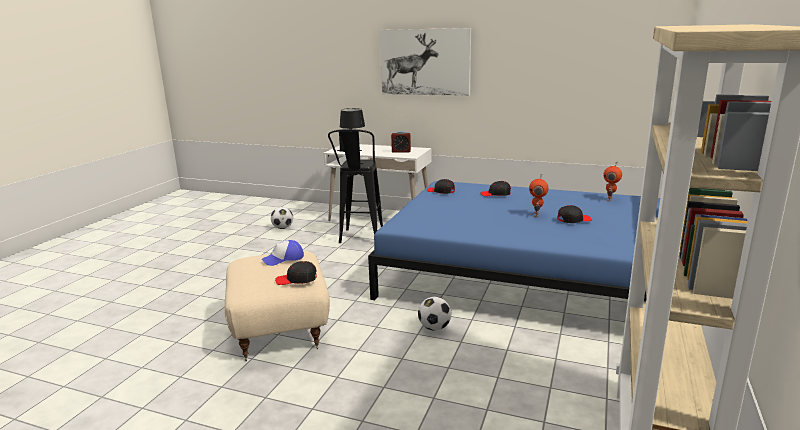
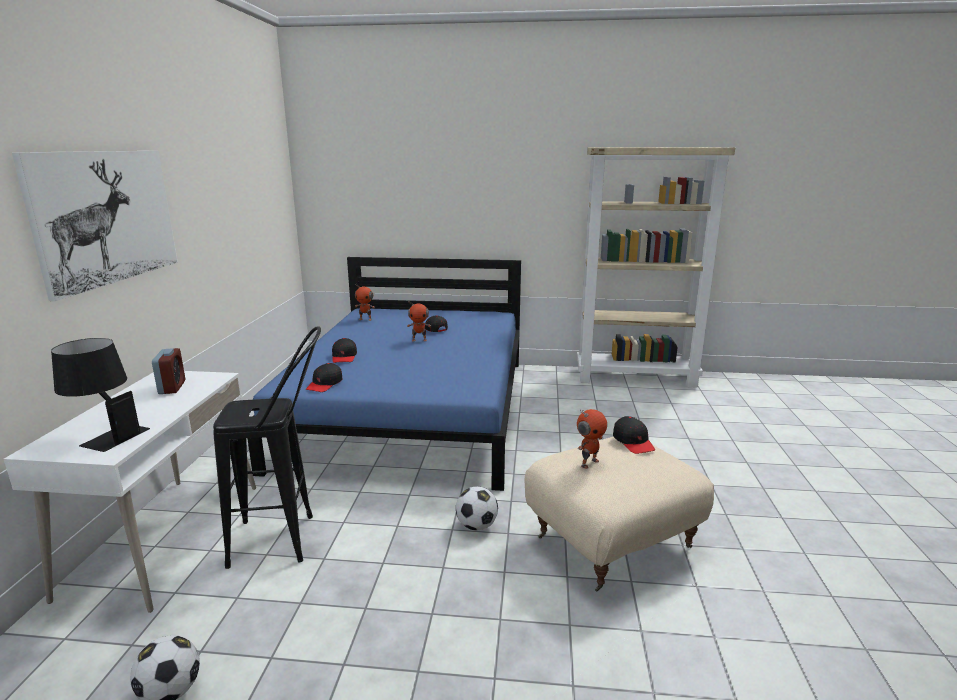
camera: 105 degrees left, 0 degrees up
cap [262,240,304,266] -> toy robot [577,409,607,469]
football [418,297,451,331] -> football moved to [456,486,498,531]

